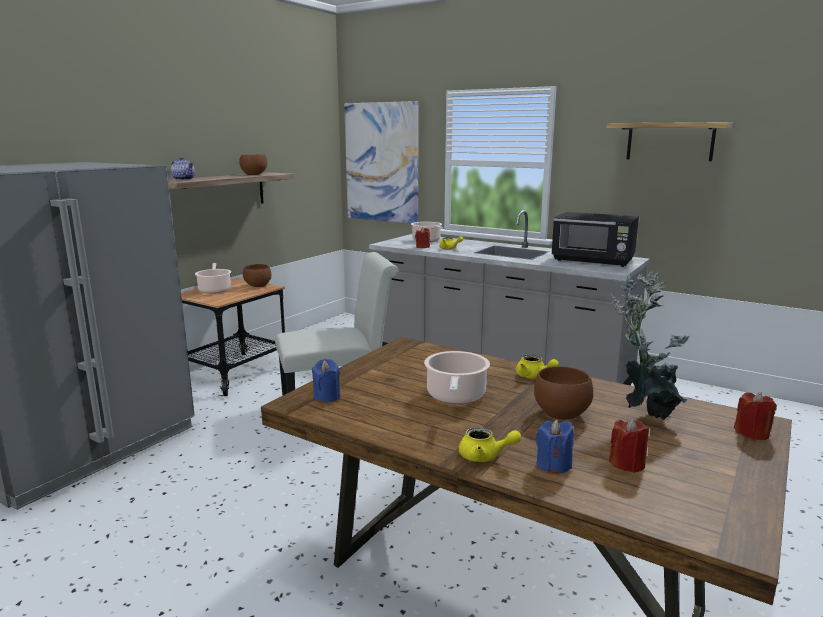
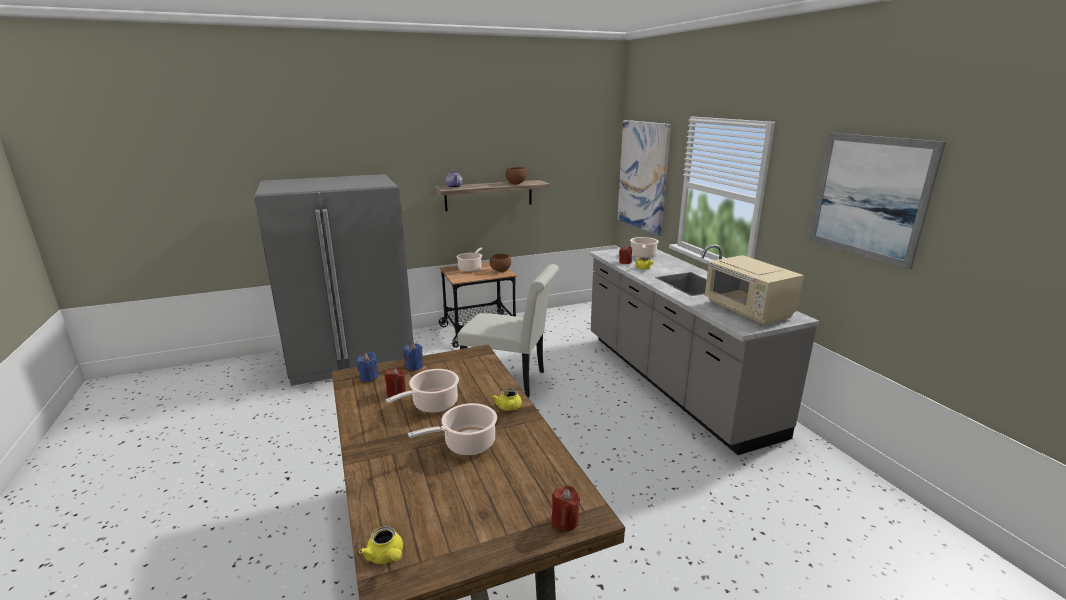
camera: 35 degrees right, 5 degrees up
yellow teapot [459,427,521,462] -> yellow teapot moved to [359,526,403,564]
brown bowl [534,366,593,420] -> cooking pot [408,403,497,455]
blue candle [536,420,574,474] -> blue candle moved to [404,343,424,370]
black microwave [552,212,639,267] -> beige microwave [704,255,804,325]
shelf [606,122,733,161] -> picture [809,133,946,270]
red candle [609,419,649,473] -> red candle moved to [384,367,406,397]
potted plant [610,271,690,420] -> none

